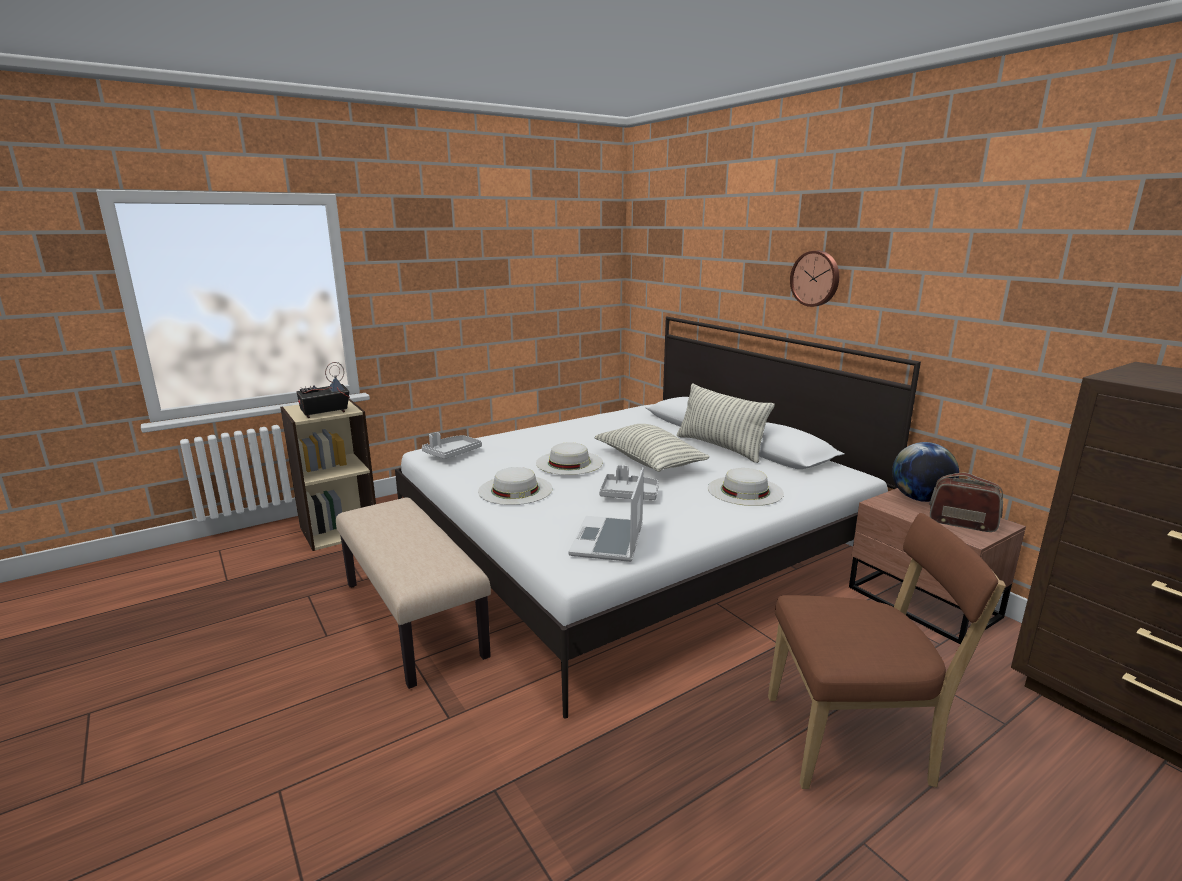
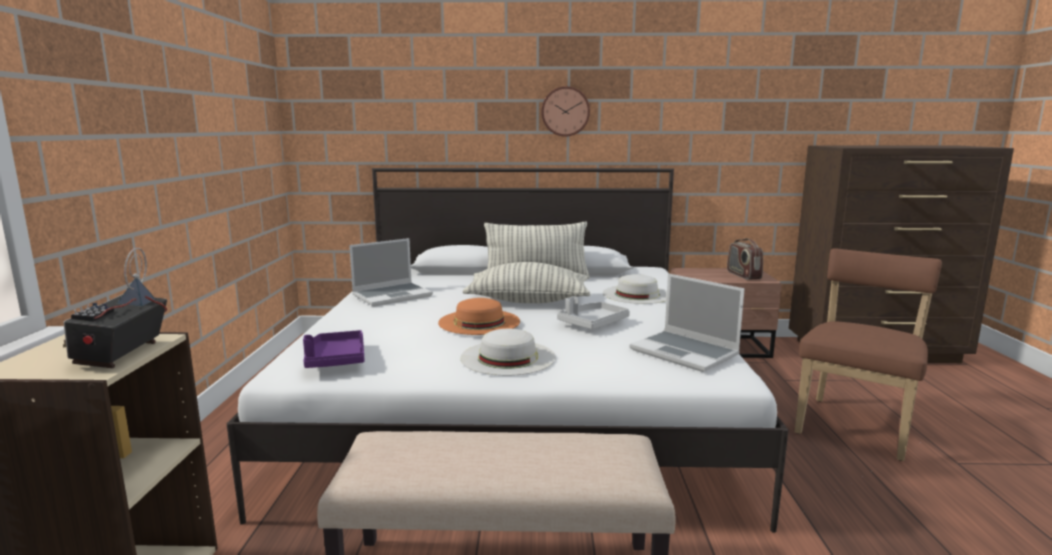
camera: 55 degrees left, 5 degrees down
grey tray [422,432,482,459] -> purple tray [303,330,364,368]
white hat [536,442,603,475] -> orange hat [438,298,520,335]
globe [892,442,959,502] -> none
radio [929,473,1003,532] -> radio turned 75 degrees counterclockwise [727,238,763,280]
none -> laptop [349,238,433,306]

